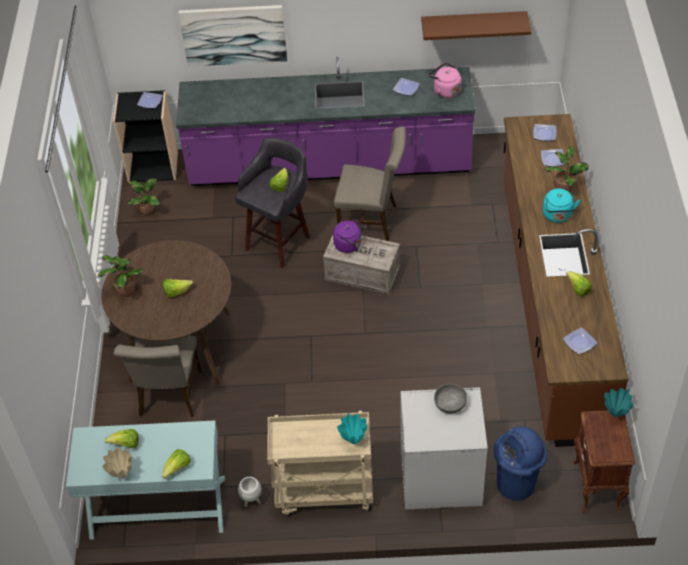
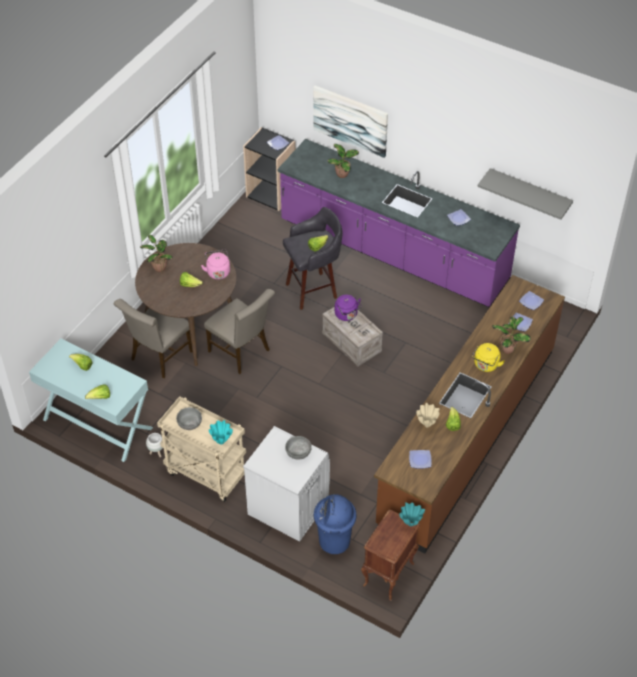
camera: 30 degrees right, 0 degrees up
beige vase [102,448,132,478] -> beige vase moved to [416,403,440,428]
potted plant [128,178,160,216] -> potted plant moved to [327,144,359,178]
beige chair [334,127,406,241] -> beige chair moved to [204,289,275,374]
brown shelf [421,11,531,40] -> grey shelf [477,168,573,220]
pink kettle [429,63,461,98] -> pink kettle moved to [201,250,230,280]
turquoise kettle [543,188,581,223] -> yellow kettle [472,343,505,372]
none -> grey bowl [176,407,202,430]

